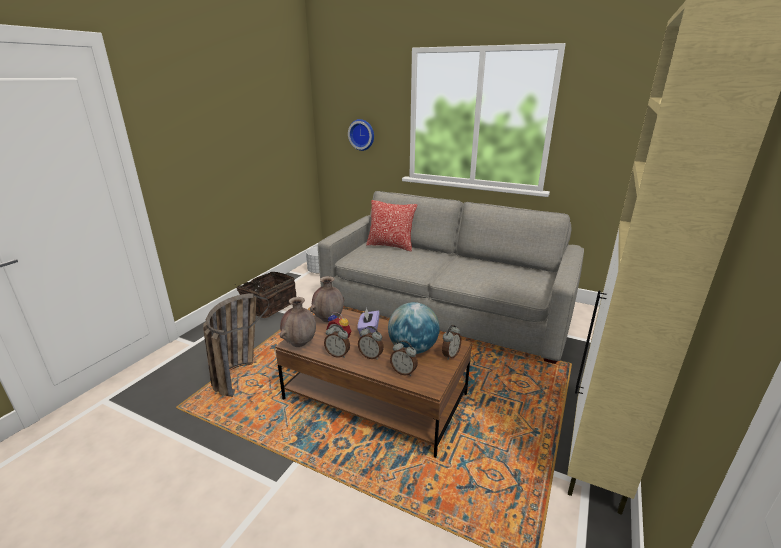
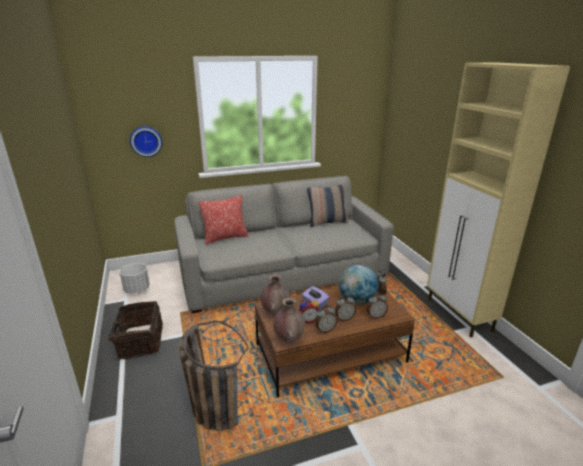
camera: 45 degrees left, 0 degrees up
none -> pillow [307,184,349,227]

